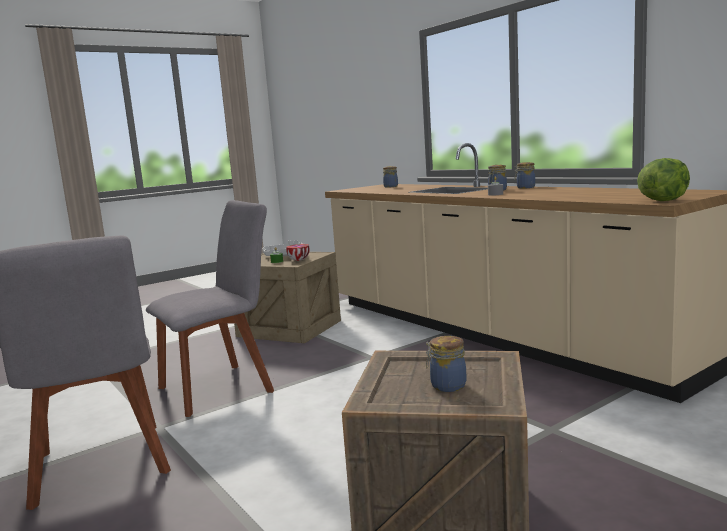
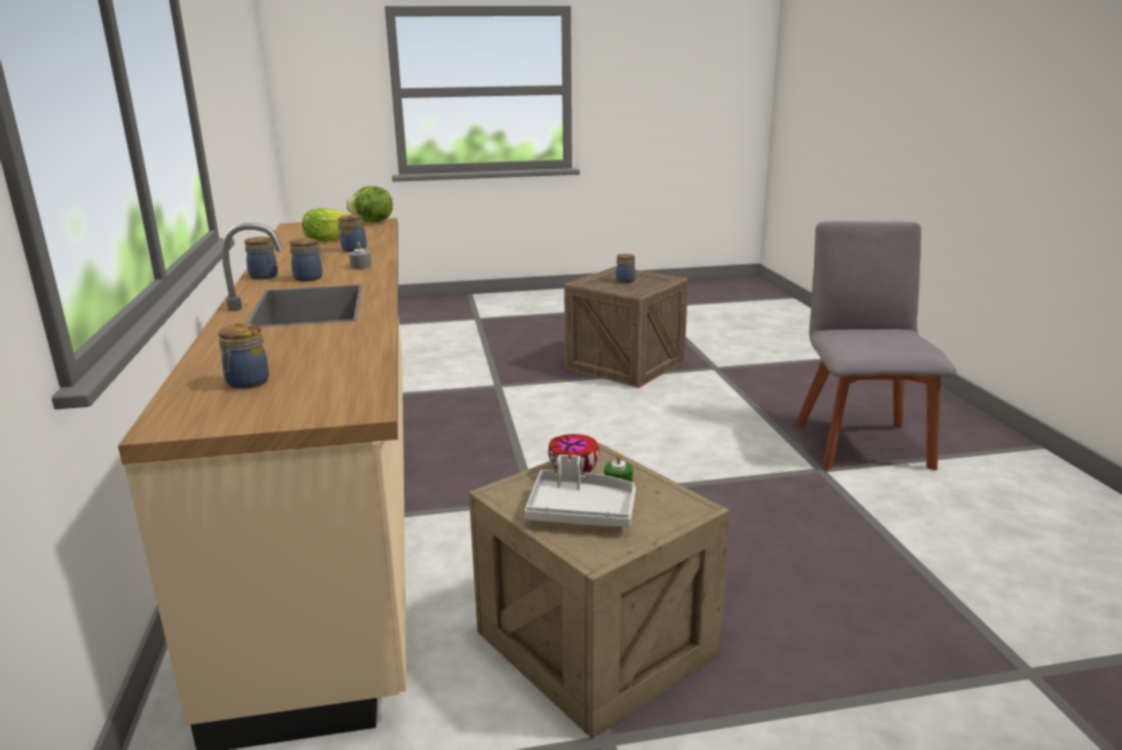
camera: 155 degrees left, 10 degrees up
grey chair [146,200,274,417] -> none
none -> lettuce [302,208,350,242]
none -> jar [337,214,367,252]

